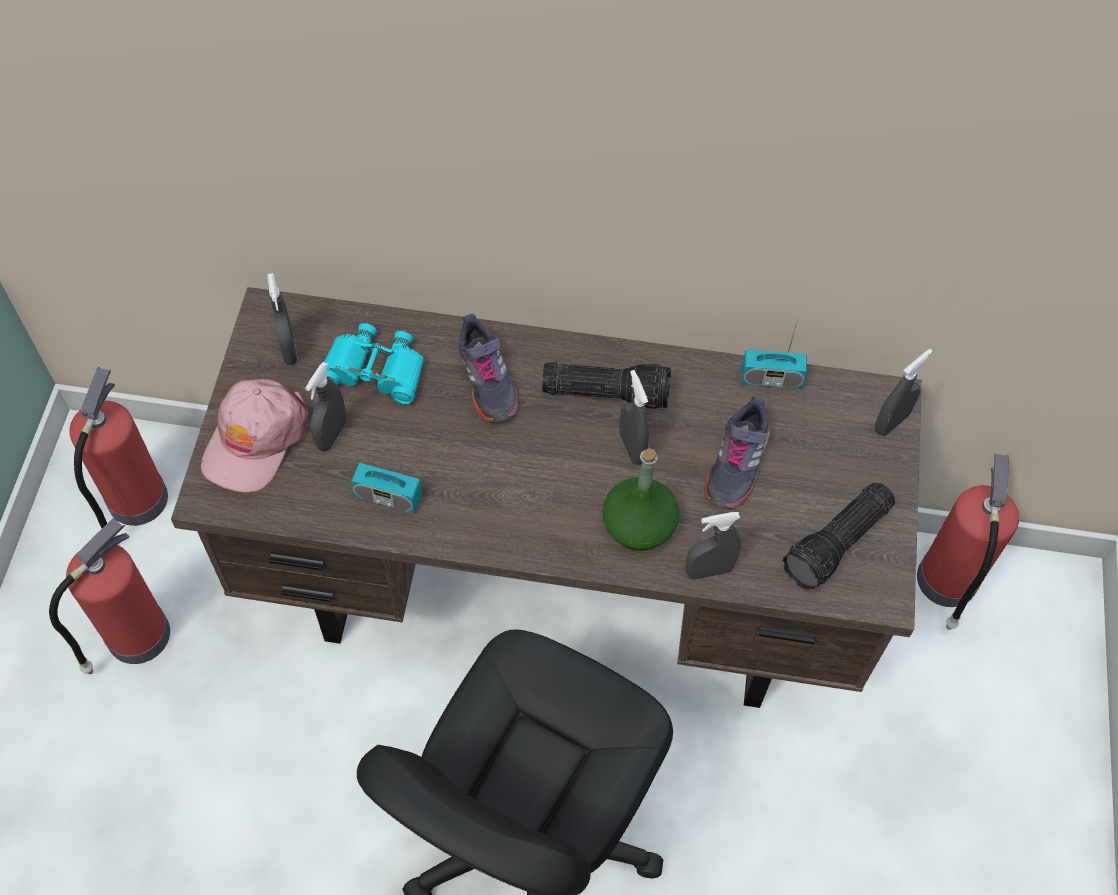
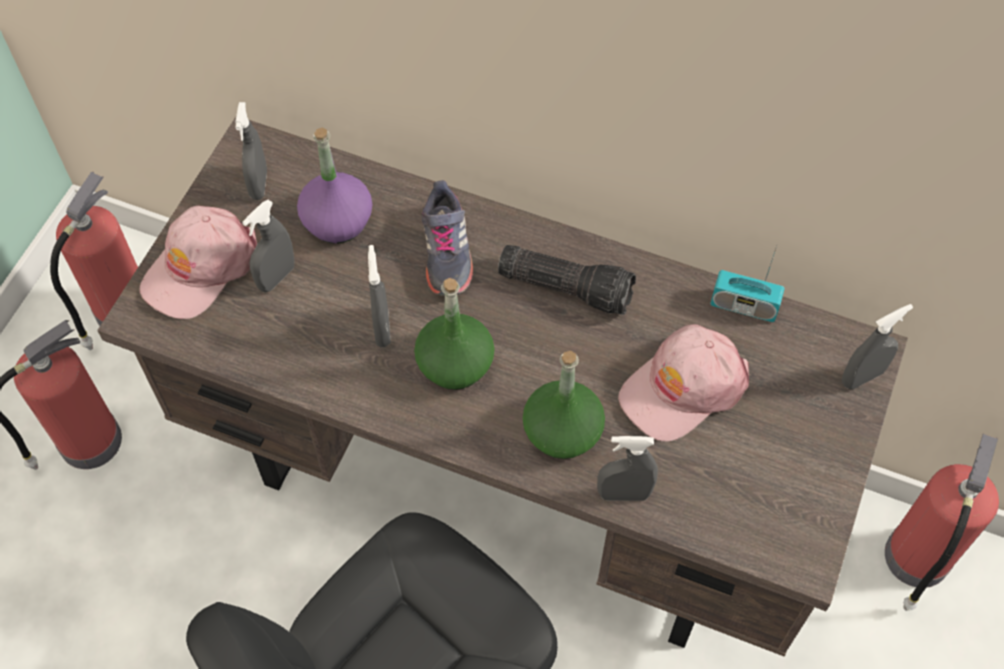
camera: 15 degrees right, 0 degrees up
turquoise binoculars [324,323,424,405] -> purple bottle [297,127,372,244]
radio [351,445,422,513] -> none
grey spray bottle [619,370,649,465] -> grey spray bottle moved to [368,245,391,347]
grey shoe [704,397,770,509] -> pink cap [618,324,749,442]
flashlight [782,482,895,590] -> none
none -> green bottle [414,278,494,390]

